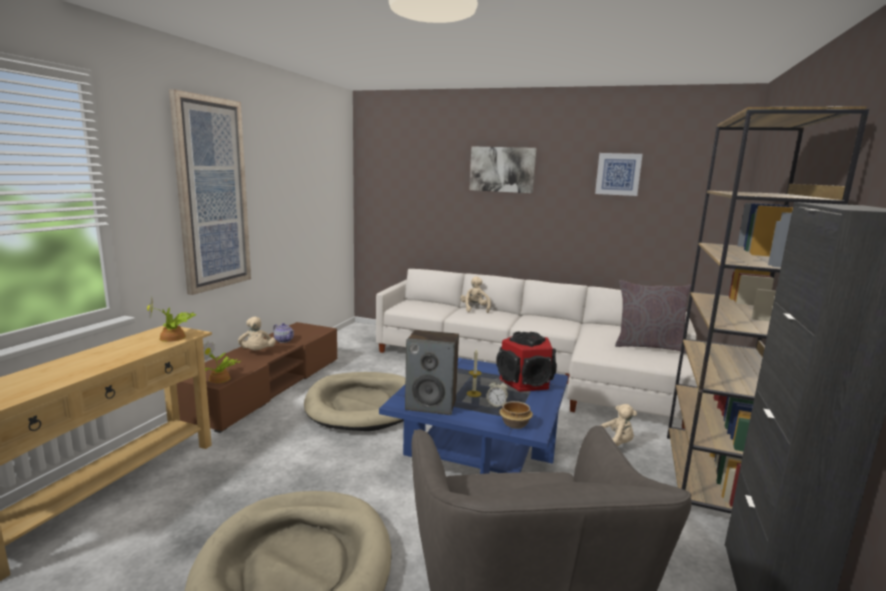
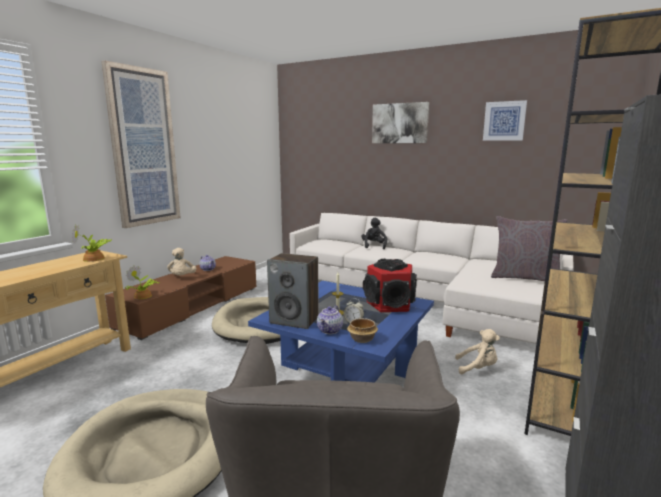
camera: 10 degrees right, 0 degrees up
beige plush toy [461,276,491,313] -> black plush toy [361,218,387,249]
none -> teapot [317,305,343,334]

